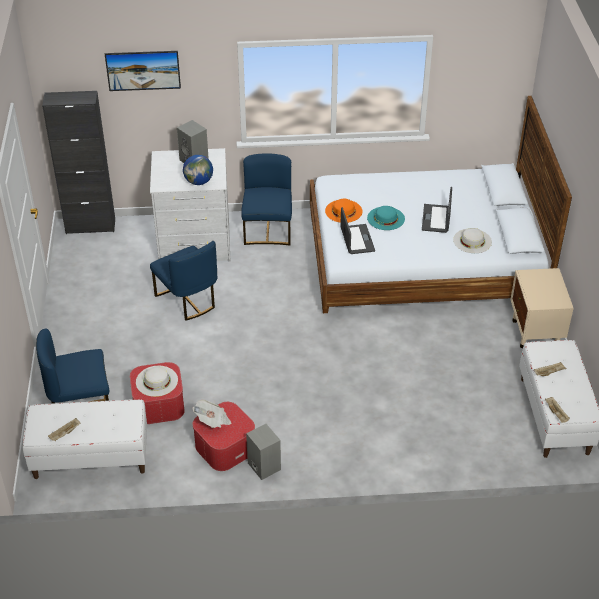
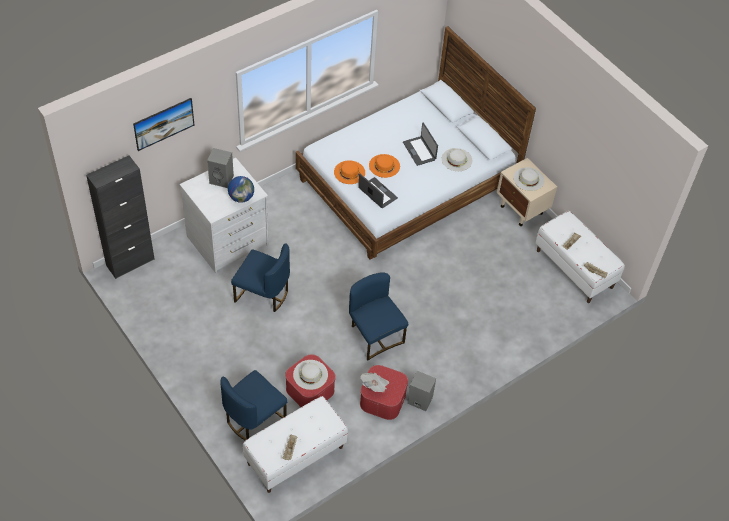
camera: 35 degrees left, 10 degrees up
blue chair [241,154,292,245] -> blue chair moved to [349,272,408,361]
turquoise hat [367,206,405,230] -> orange hat [369,154,400,178]
none -> white hat [513,167,544,191]

